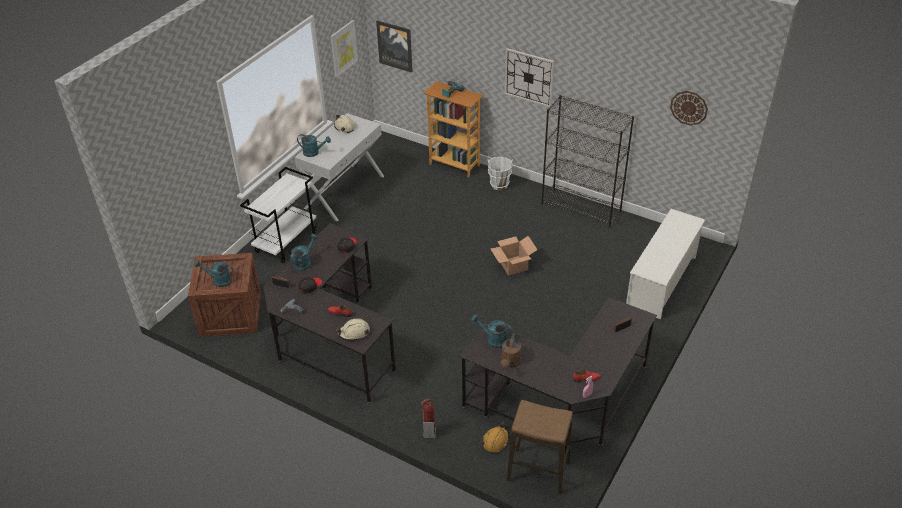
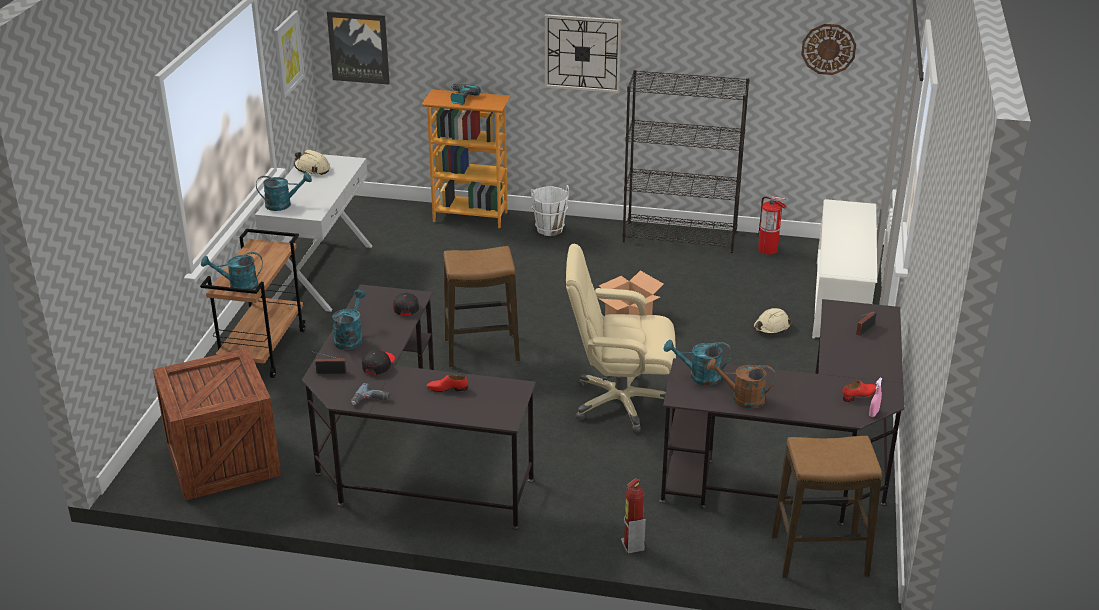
camera: 20 degrees left, 10 degrees down
turquoise watering can [194,260,234,287] -> turquoise watering can moved to [201,252,263,293]
white cart [240,167,317,263] -> brown cart [200,229,306,378]
beige hard hat [337,318,370,341] -> beige hard hat moved to [753,308,791,335]
orange hard hat [482,422,509,453] -> none
brown watering can [501,333,521,368] -> brown watering can turned 105 degrees clockwise [706,358,776,409]
none -> stool [444,246,520,367]
none -> beige office chair [566,244,676,433]
none -> fire extinguisher [757,196,786,255]

